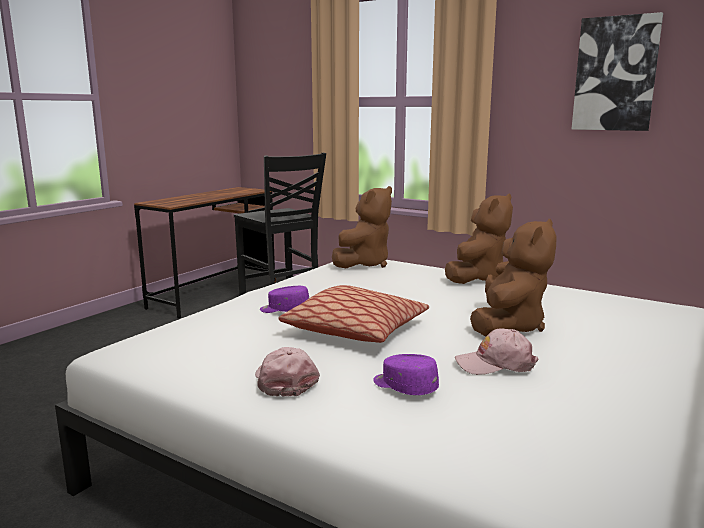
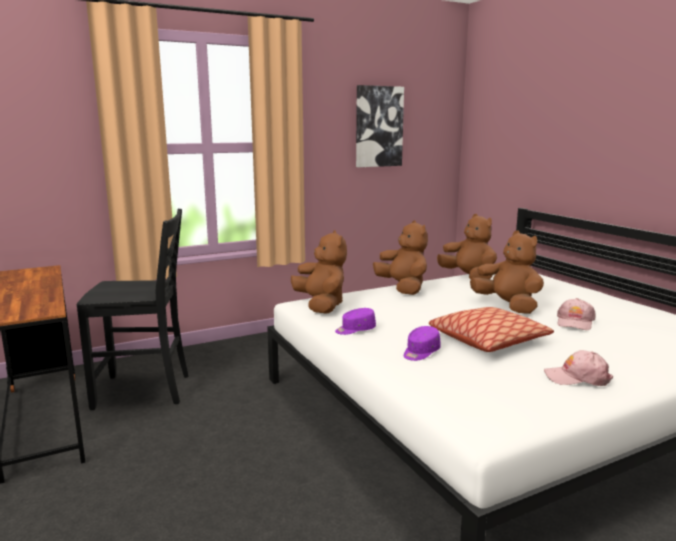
camera: 60 degrees left, 0 degrees up
purple cap [373,354,439,395] -> purple cap moved to [335,308,376,335]
none -> brown plush toy [437,214,497,280]

